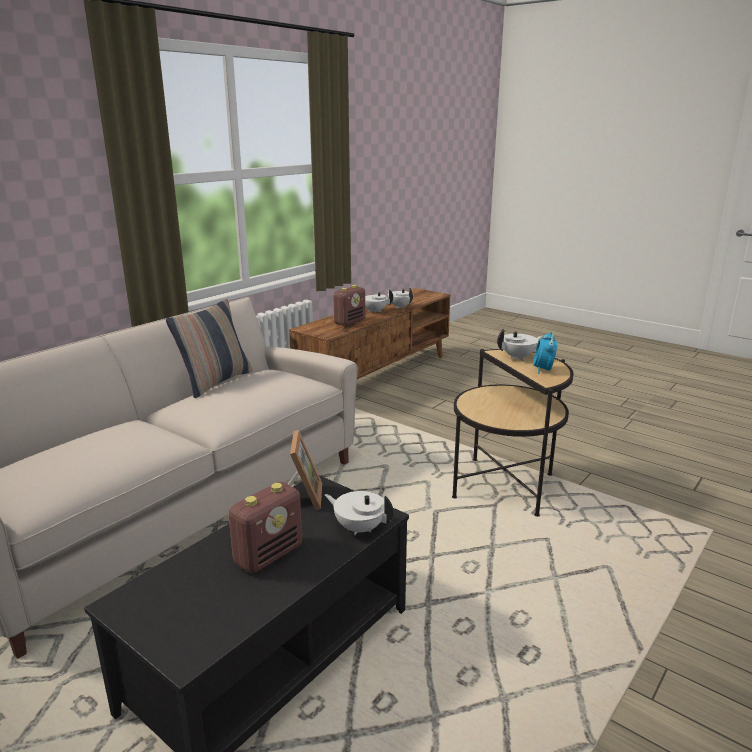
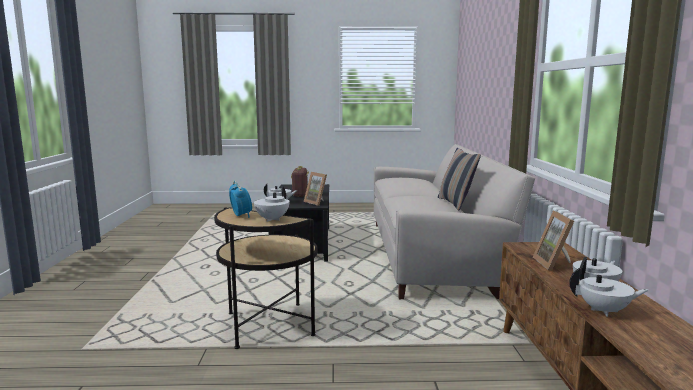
camera: 140 degrees right, 10 degrees down
radio [333,285,365,326] -> picture frame [533,211,574,271]

